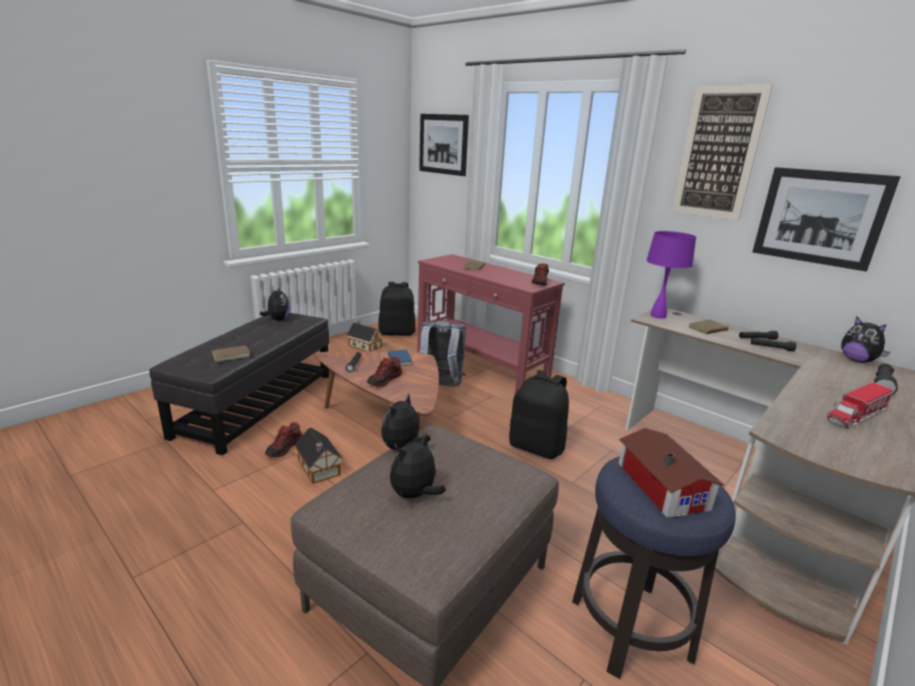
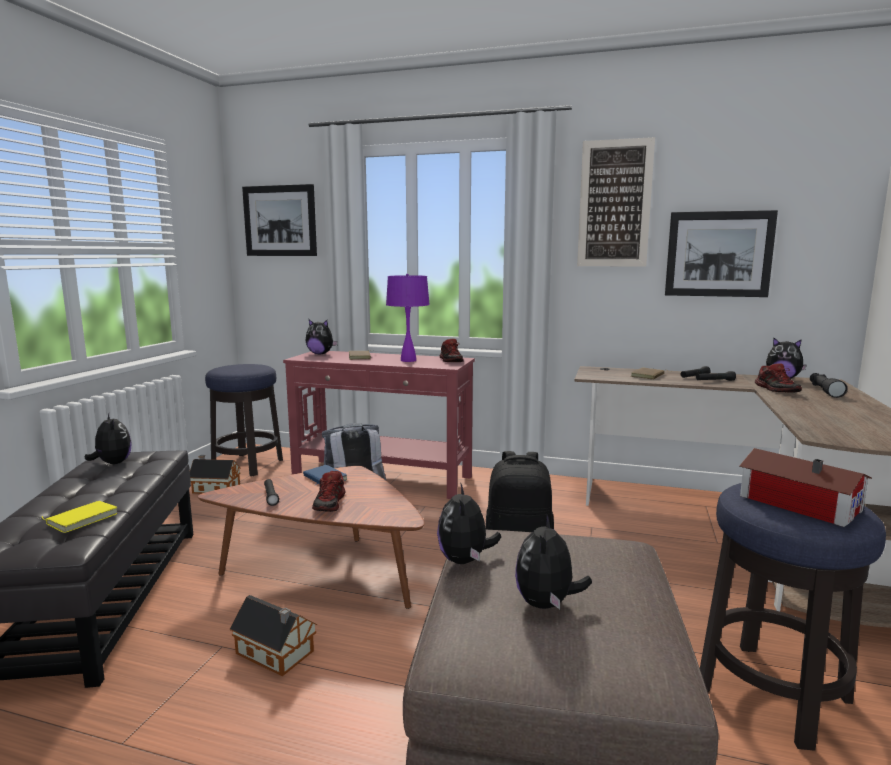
camera: 25 degrees left, 10 degrees down
brown book [210,345,250,362] -> yellow book [41,501,118,533]
shoe [265,422,303,457] -> shoe moved to [755,363,802,393]
black backpack [378,282,416,336] -> stool [205,364,283,476]
purple table lamp [647,231,696,319] -> purple table lamp moved to [386,274,430,362]
toy truck [827,382,893,428] -> none
none -> plush toy [306,319,338,354]

